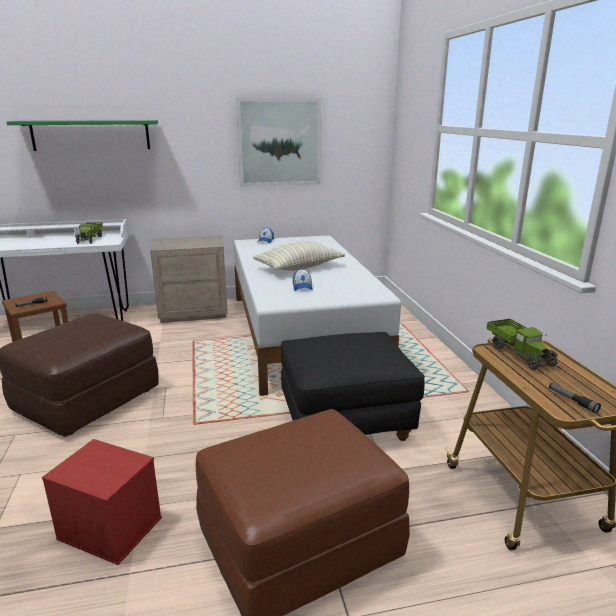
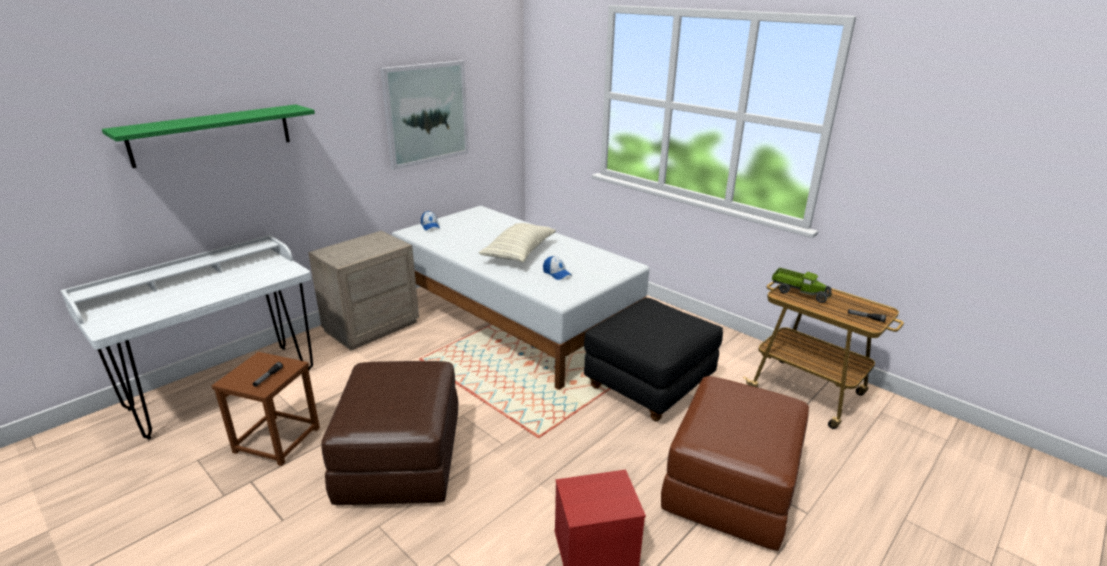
camera: 35 degrees left, 5 degrees up
toy truck [75,223,103,244] -> none

